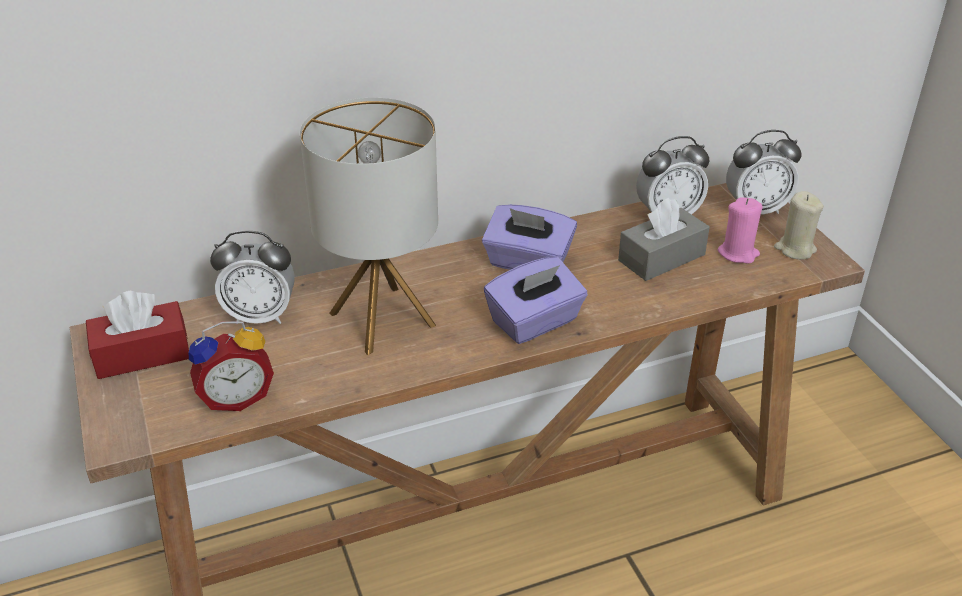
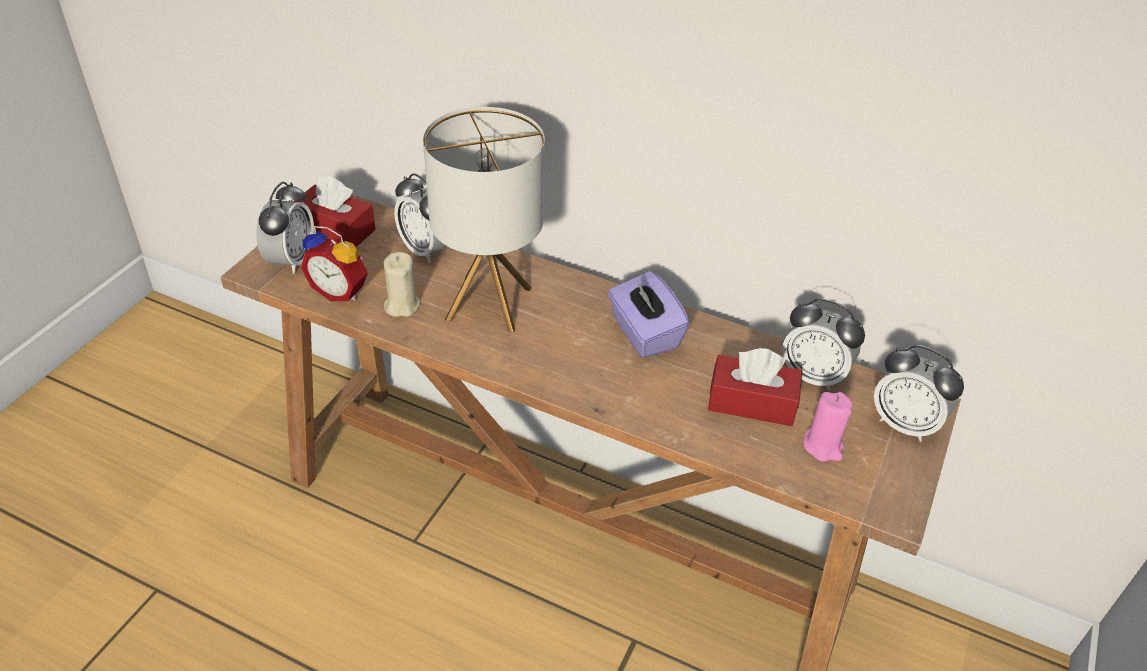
camera: 45 degrees right, 5 degrees up
purple tissue box [484,257,588,344] -> none
grey tissue box [618,198,710,281] -> red tissue box [708,348,802,426]
beige candle [774,191,824,260] -> beige candle moved to [384,252,421,317]
none -> alarm clock [256,182,314,274]

